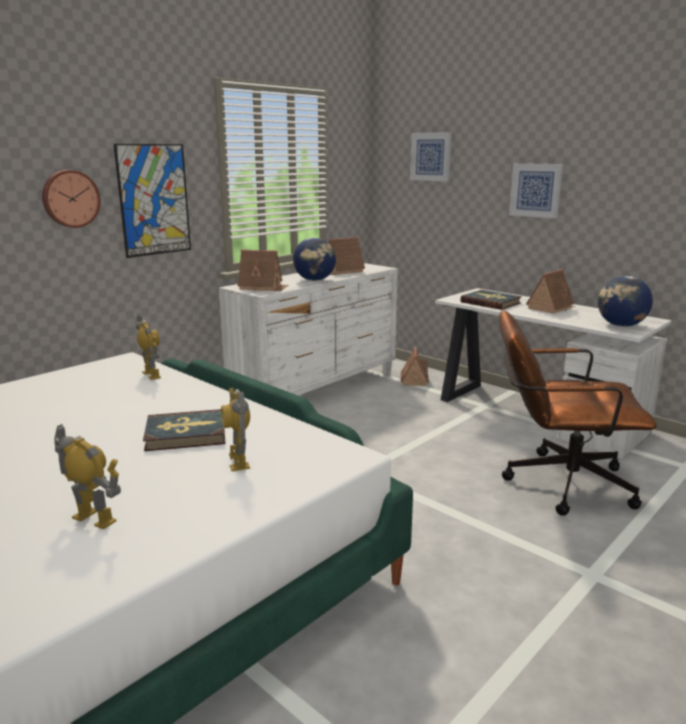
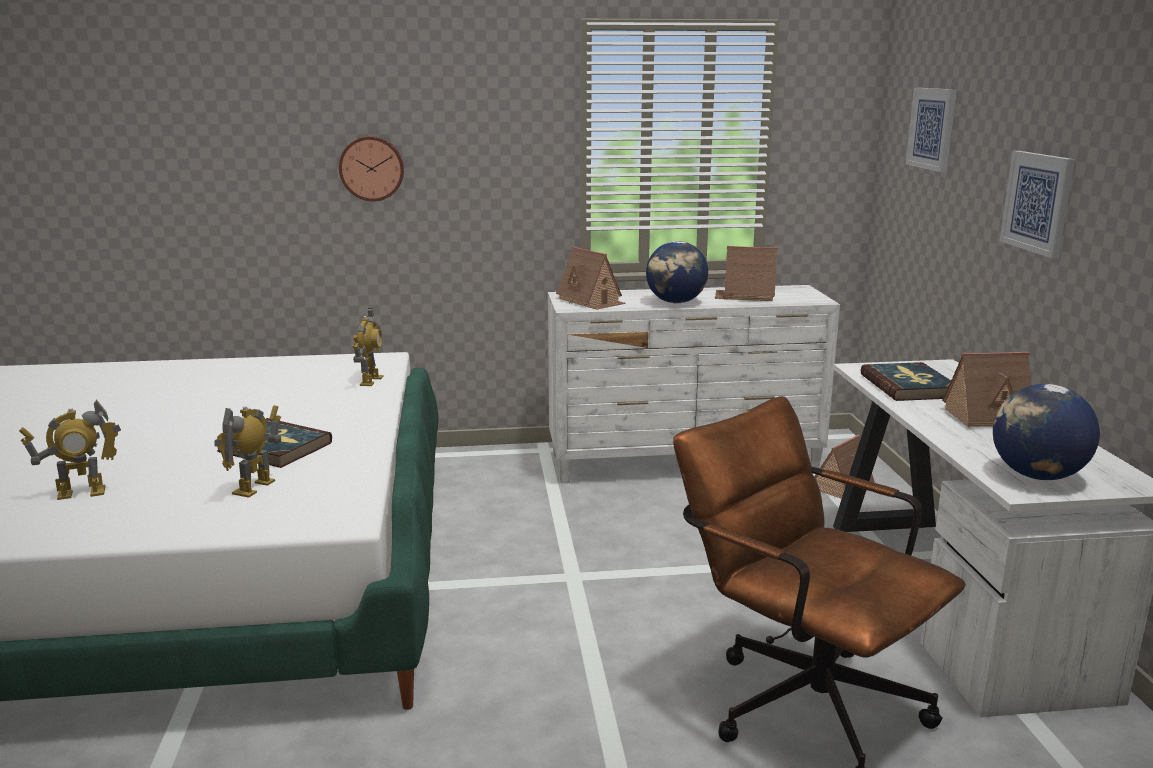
camera: 40 degrees right, 0 degrees up
toy robot [54,424,121,529] -> toy robot turned 90 degrees clockwise [19,399,121,500]
picture [114,144,191,258] -> none

